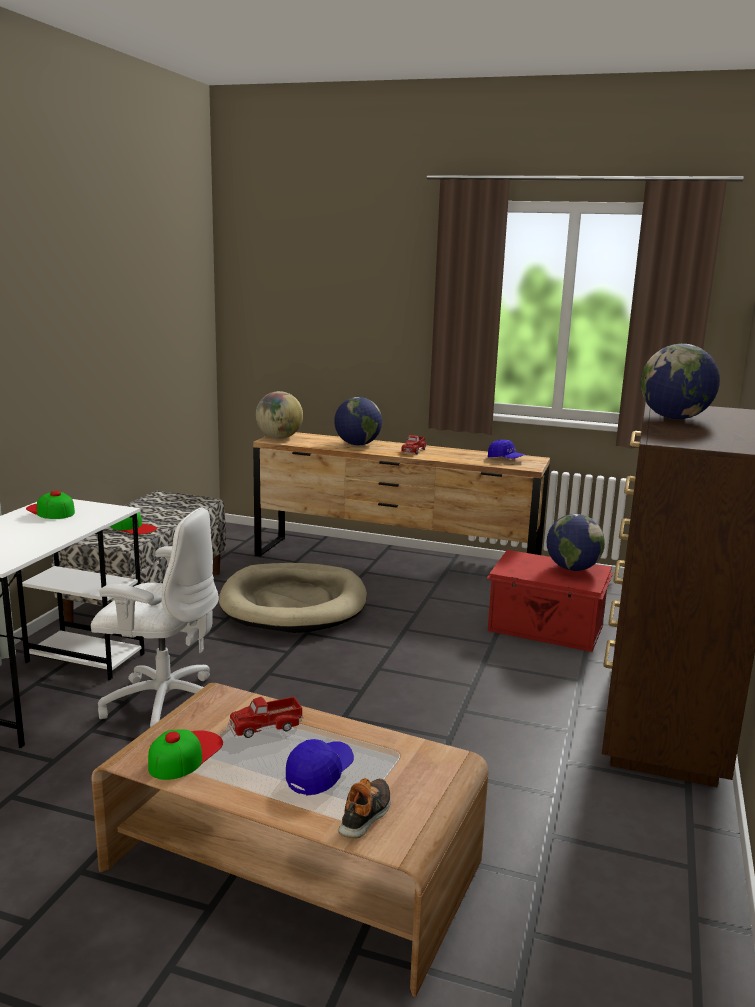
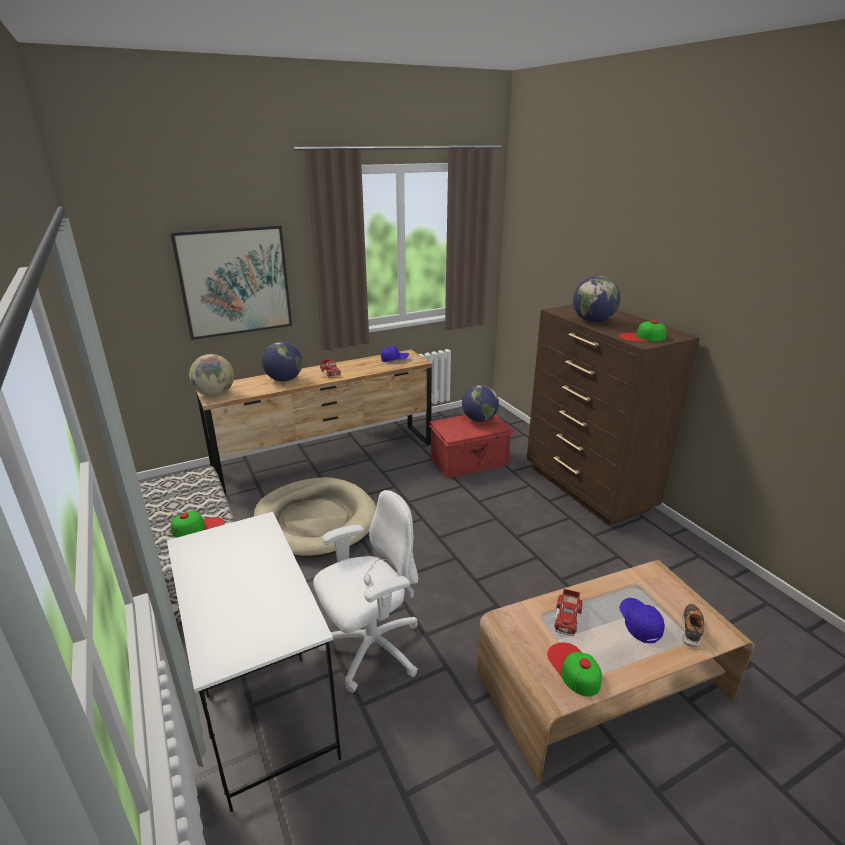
camera: 45 degrees left, 10 degrees up
cap [26,491,75,519] -> cap moved to [619,320,666,341]
shoe [338,778,391,838] -> shoe turned 45 degrees clockwise [682,604,704,647]
none -> picture [170,225,292,340]

